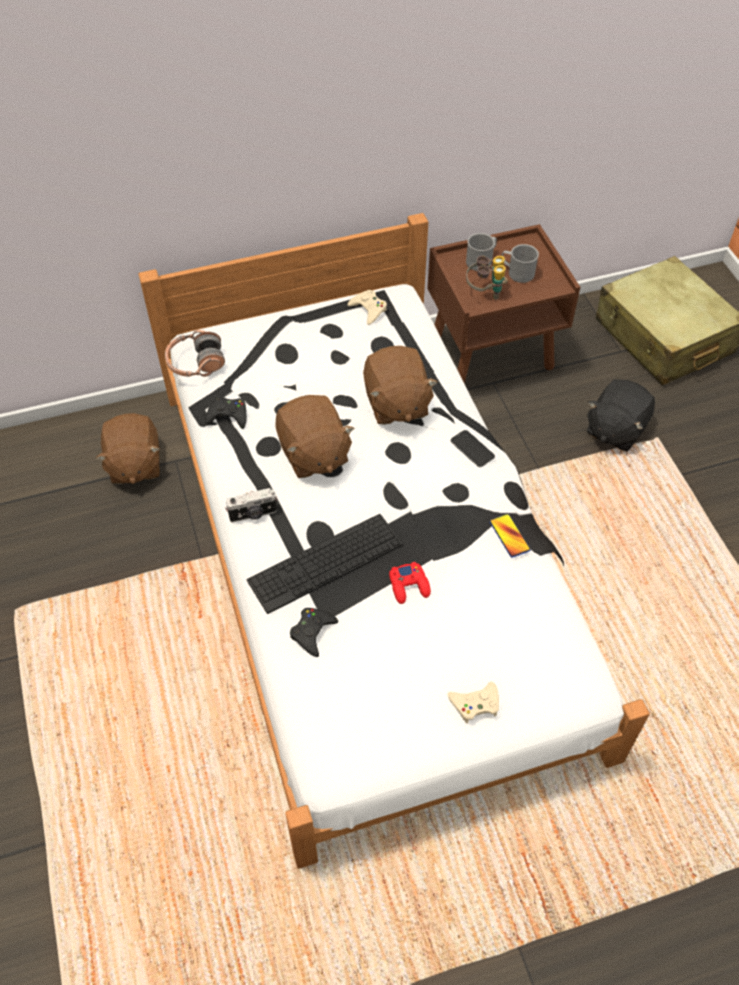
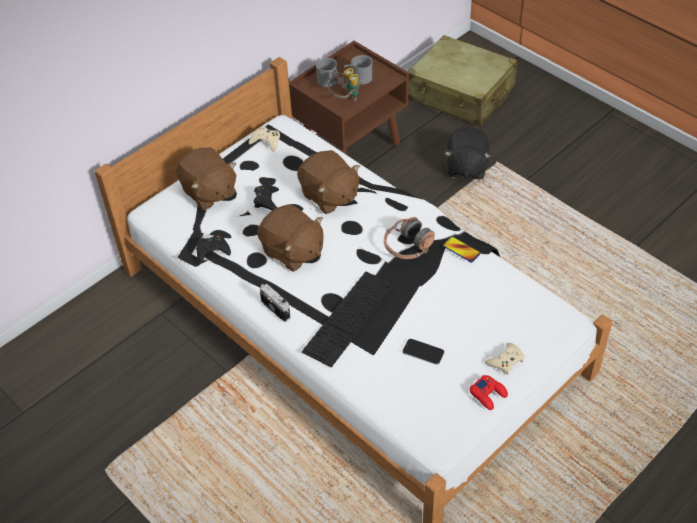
camera: 25 degrees left, 5 degrees down
brown plush toy [96,413,160,484] -> brown plush toy moved to [176,147,237,210]
headphones [165,330,225,377] -> headphones moved to [384,217,435,259]
camera [225,488,277,523] -> camera turned 90 degrees counterclockwise [260,283,290,322]
black game controller [290,608,338,657] -> black game controller moved to [254,185,279,210]
red game controller [389,562,431,604] -> red game controller moved to [470,375,508,410]
phone [451,430,495,467] -> phone moved to [403,339,444,365]

